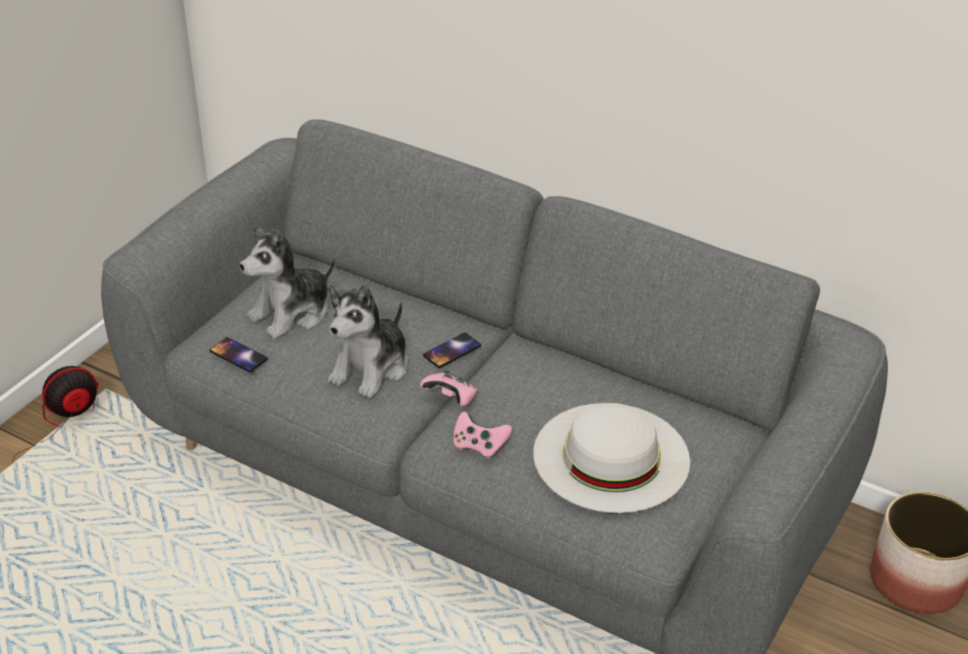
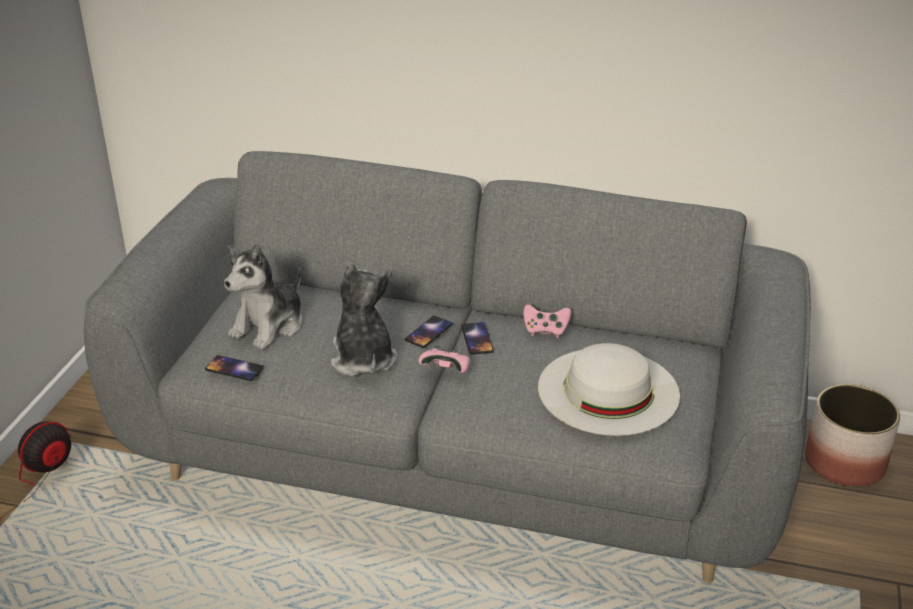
camera: 15 degrees left, 5 degrees down
plush toy [328,284,408,398] -> plush toy turned 150 degrees clockwise [331,263,397,376]
pink game controller [454,411,512,459] -> pink game controller moved to [523,305,571,338]
none -> phone [461,322,494,355]

